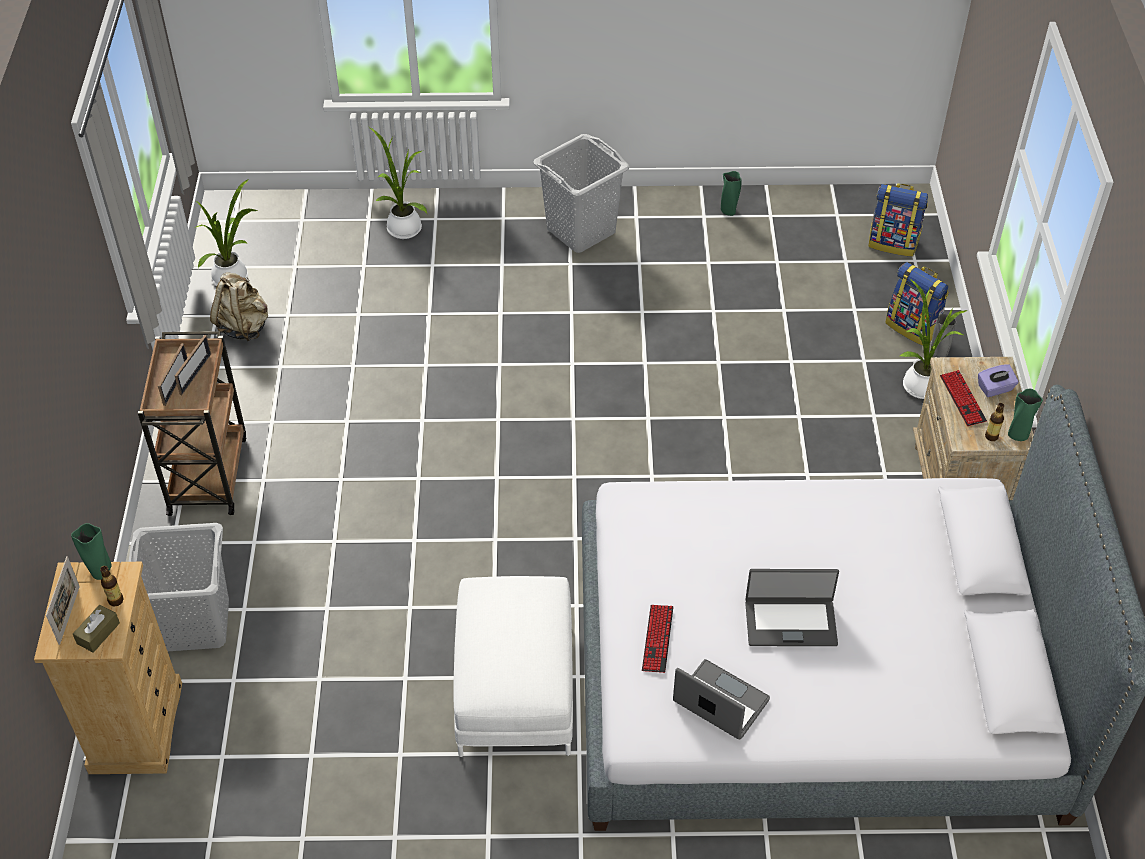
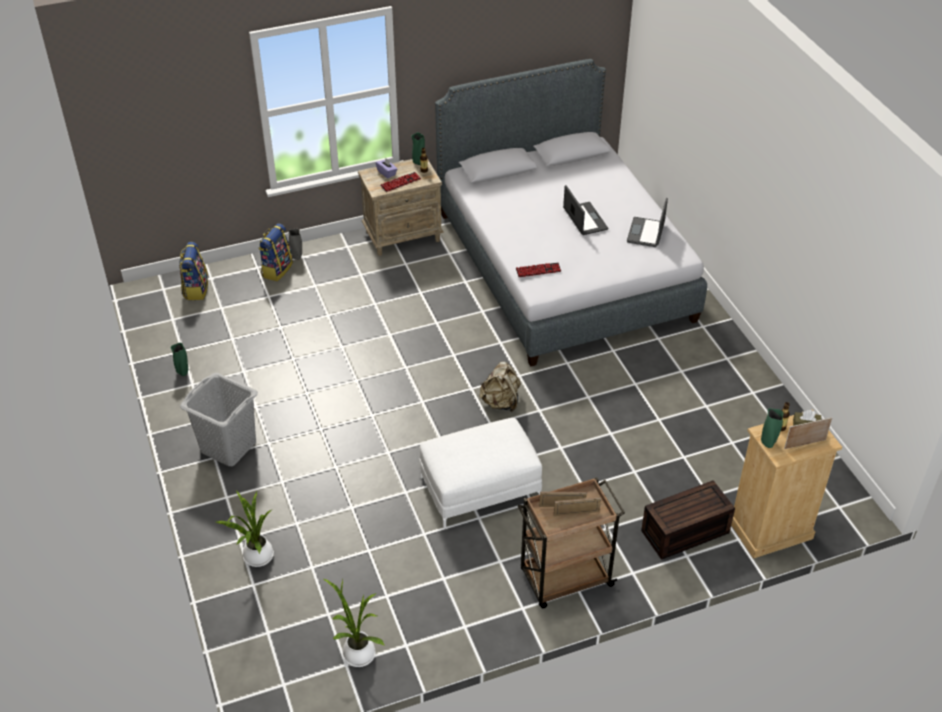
camera: 110 degrees left, 5 degrees down
grey laundry basket [129,523,229,651] -> brown storage box [641,480,735,560]
beige backpack [210,272,268,341] -> beige backpack moved to [479,361,521,412]
white ottoman [453,576,573,757] -> white ottoman moved to [419,418,542,528]
keyboard [642,605,673,673] -> keyboard moved to [516,263,561,277]
potted plant [900,279,968,399] -> none

